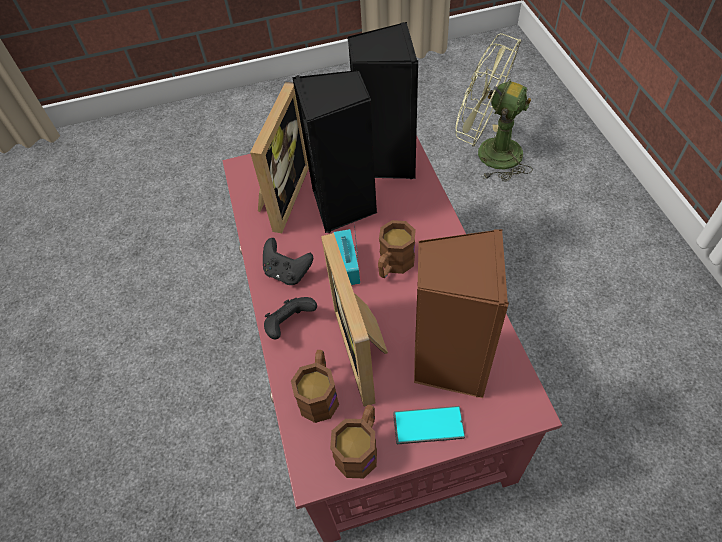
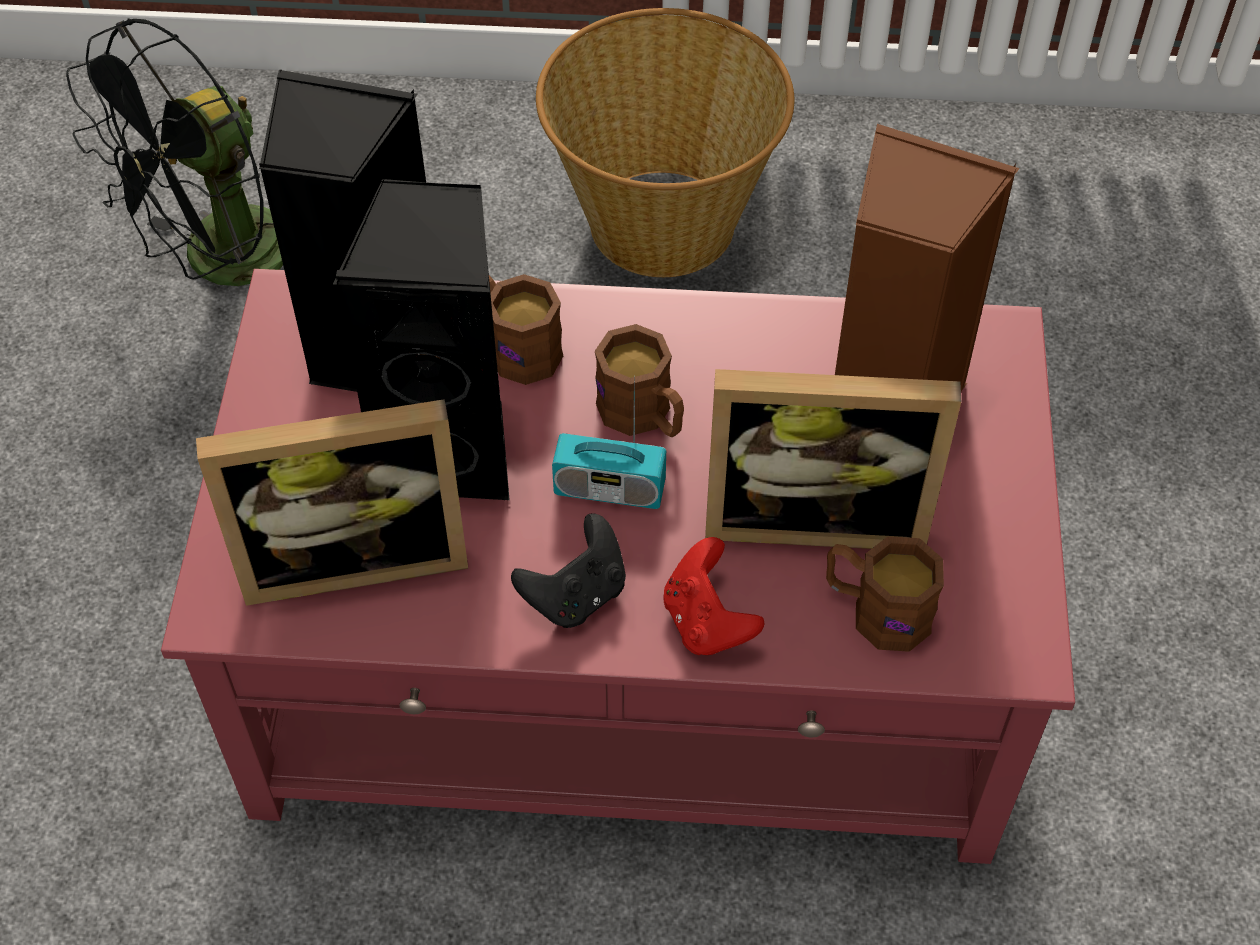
camera: 75 degrees left, 0 degrees up
picture frame [250,82,309,233] -> picture frame turned 135 degrees clockwise [196,399,468,606]
black game controller [264,297,317,339] -> red game controller [663,537,765,655]
brown mug [330,405,377,478] -> brown mug moved to [489,274,563,385]
phone [393,406,465,444] -> none
green fan [455,33,533,182] -> black fan [66,18,283,286]
none -> basket [536,8,794,277]

